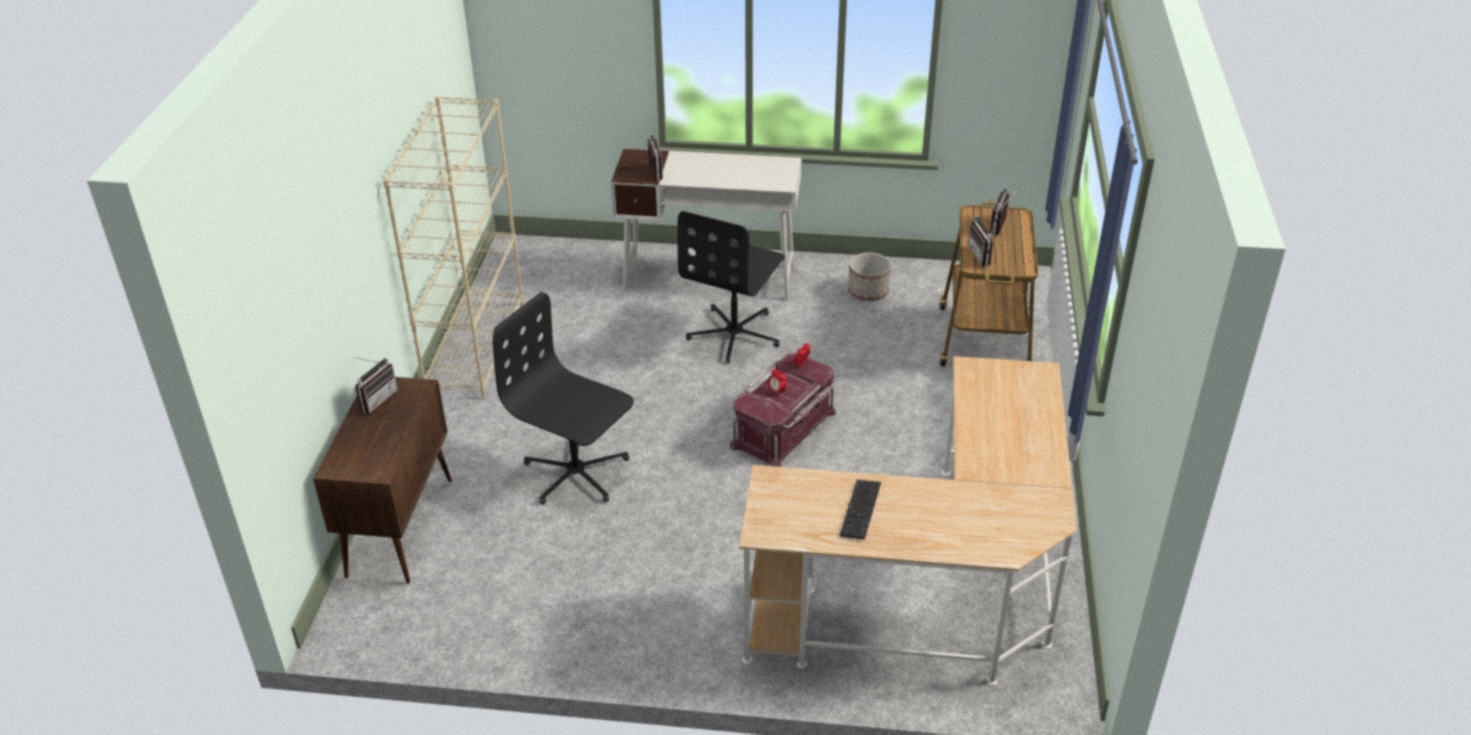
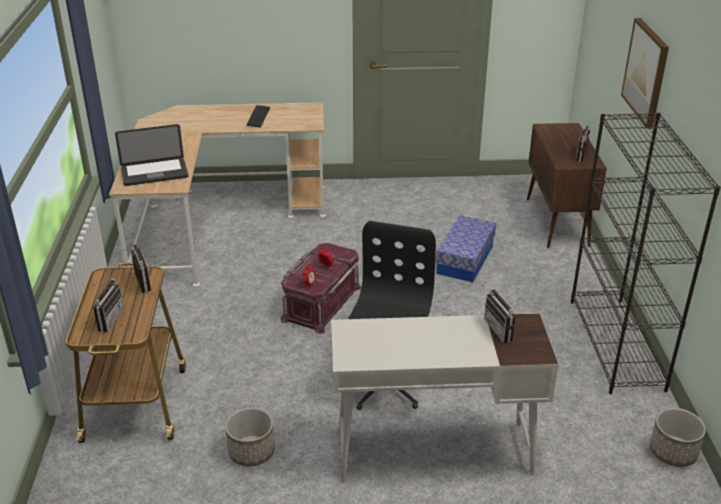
camera: 170 degrees right, 5 degrees down
beige bookcase [383,96,524,399] -> black bookcase [571,113,721,394]
black office chair [493,292,634,505] -> storage box [436,215,496,282]
none -> laptop [115,124,189,186]
none -> picture [621,18,669,129]
none -> planter [650,408,706,467]

